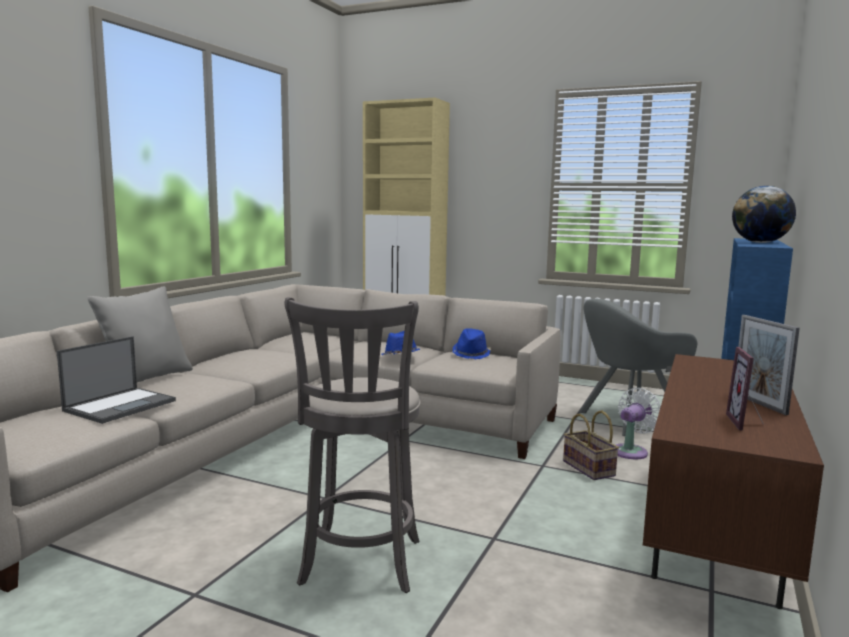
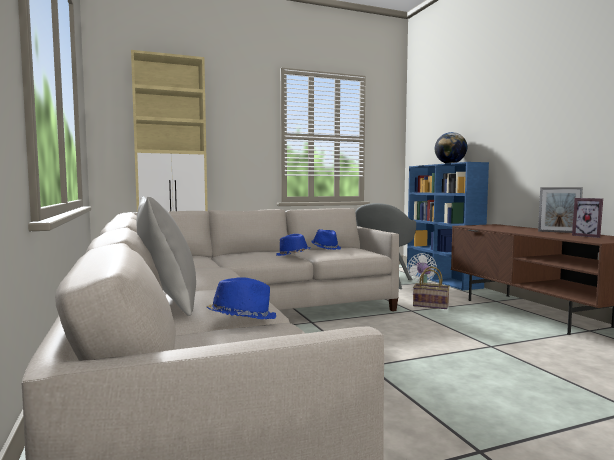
camera: 45 degrees left, 5 degrees down
laptop [57,336,176,424] -> blue hat [206,277,277,319]
grey stool [284,297,421,593] -> none

